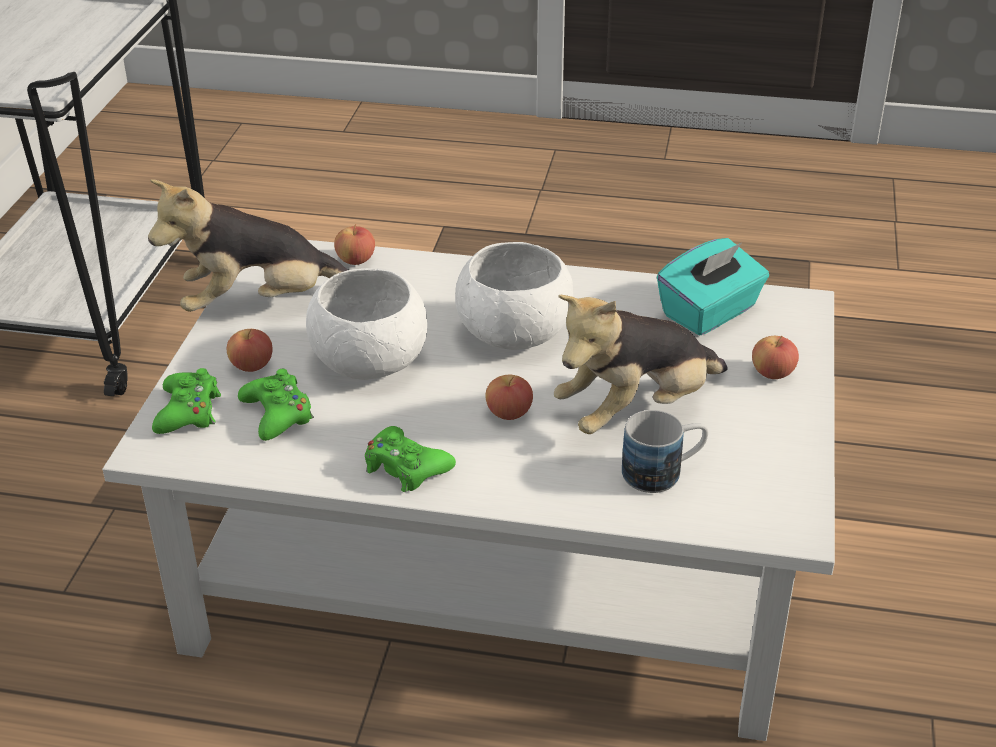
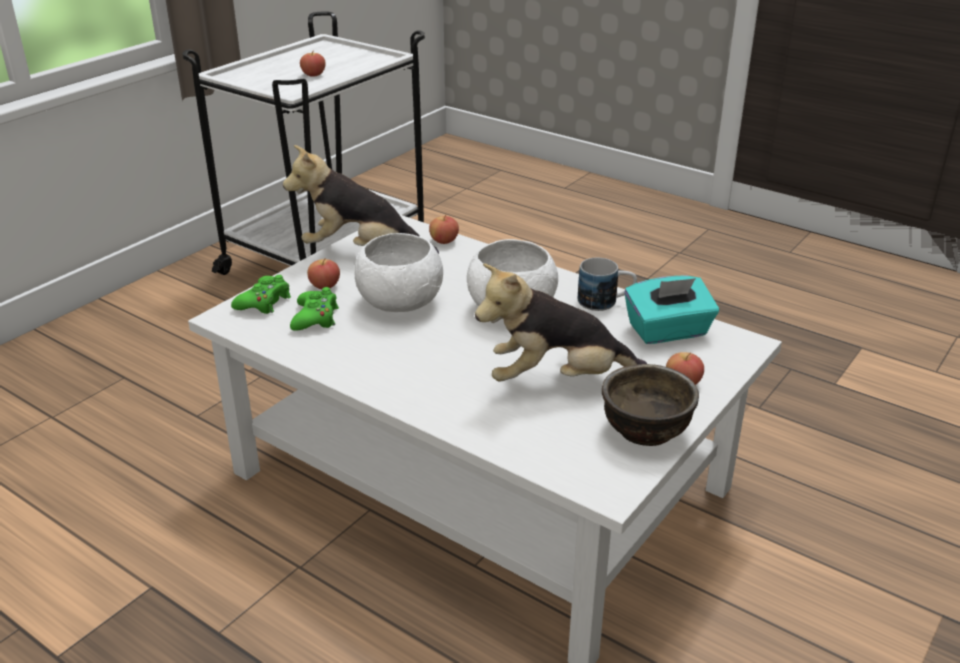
camera: 25 degrees right, 5 degrees down
green game controller [365,426,456,492] -> none
apple [486,375,533,420] -> apple moved to [300,52,325,76]
mug [622,410,708,493] -> mug moved to [578,258,637,311]
none -> brown bowl [602,364,699,446]

